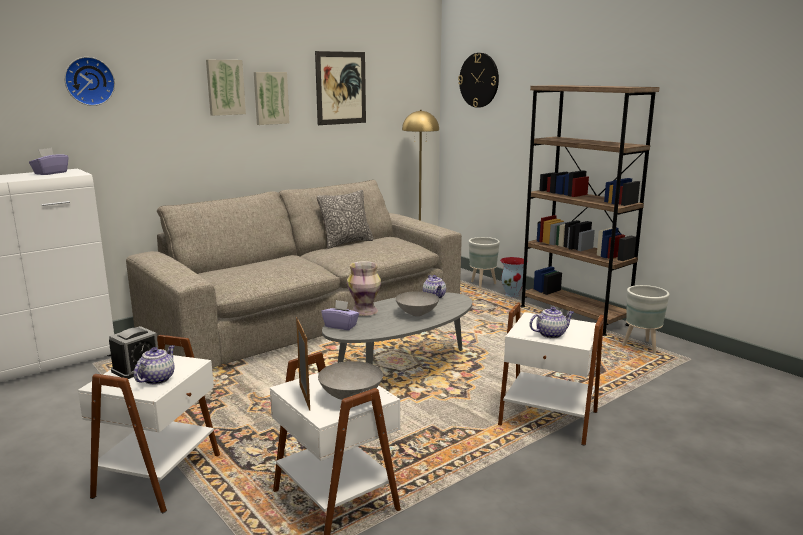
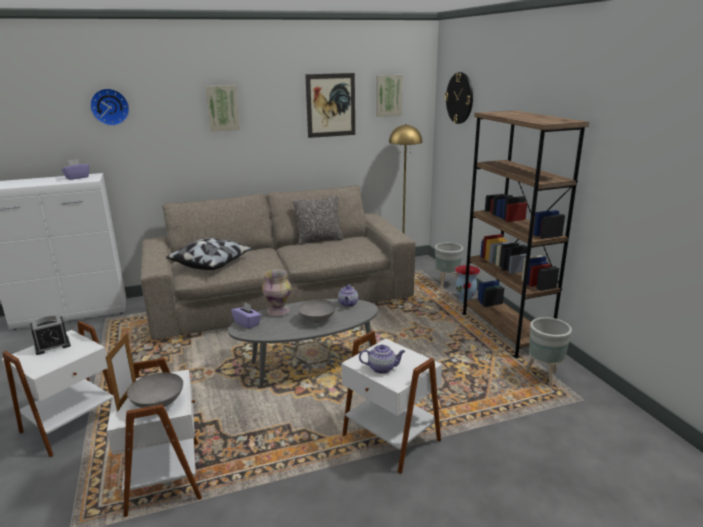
camera: 20 degrees right, 5 degrees up
teapot [134,345,175,385] -> none
picture [254,72,289,125] -> picture moved to [376,75,403,117]
none -> pillow [166,238,252,270]

